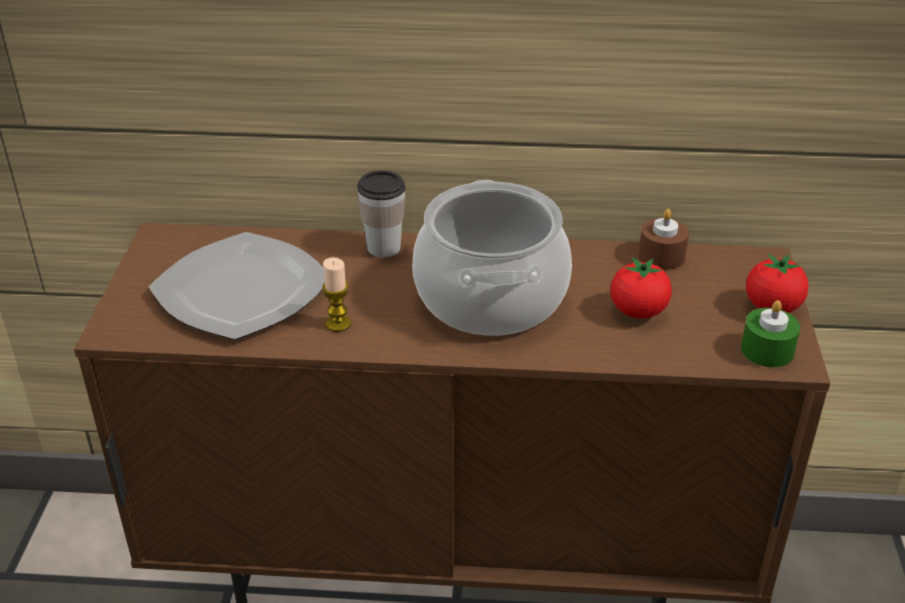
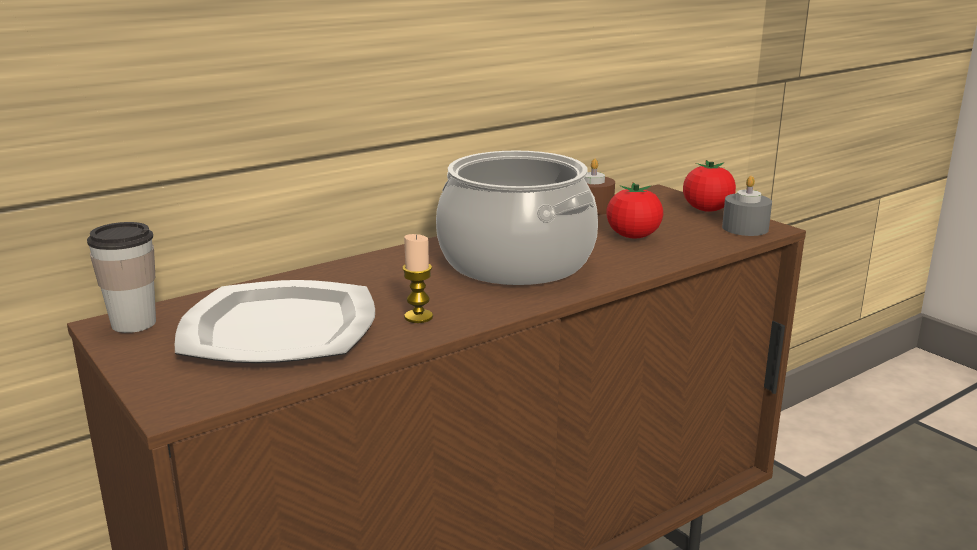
camera: 40 degrees left, 15 degrees down
cup [357,170,405,257] -> cup moved to [87,222,156,333]
green candle [741,300,800,368] -> grey candle [722,176,772,236]

